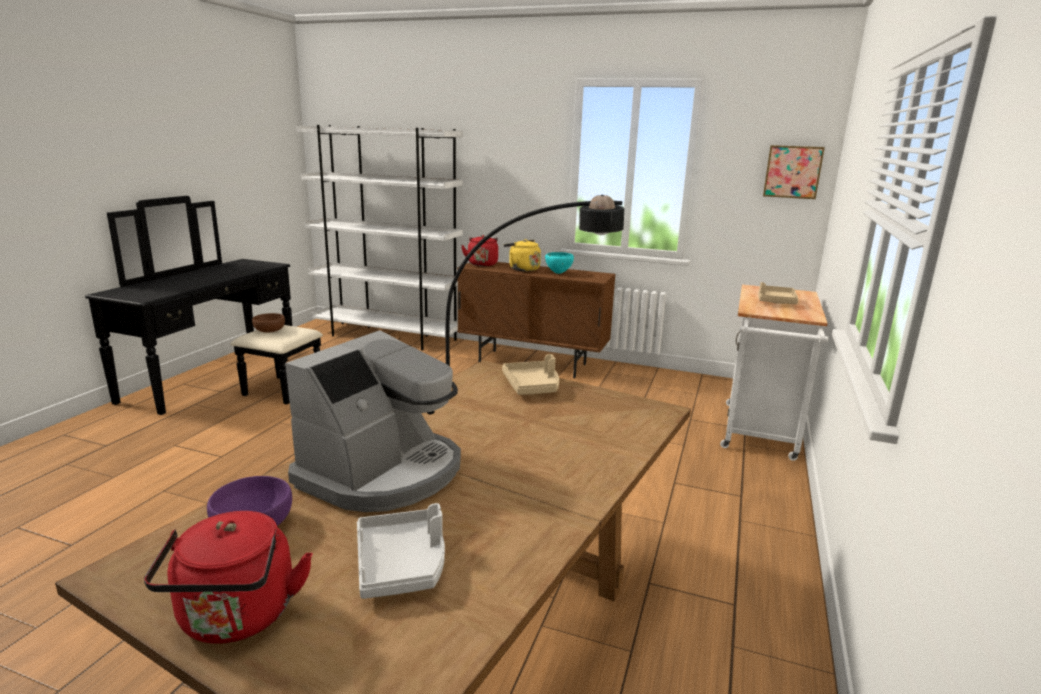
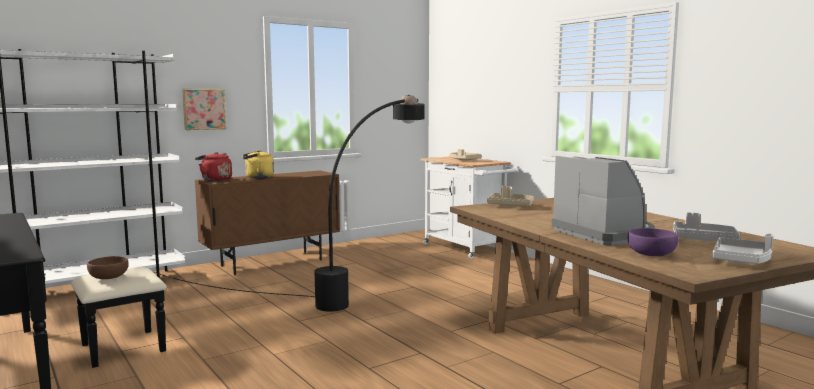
camera: 55 degrees left, 10 degrees down
red kettle [144,511,313,644] -> grey tray [712,234,773,264]
turquoise bowl [545,252,574,274] -> none
picture [763,145,825,199] -> picture moved to [182,89,226,130]

